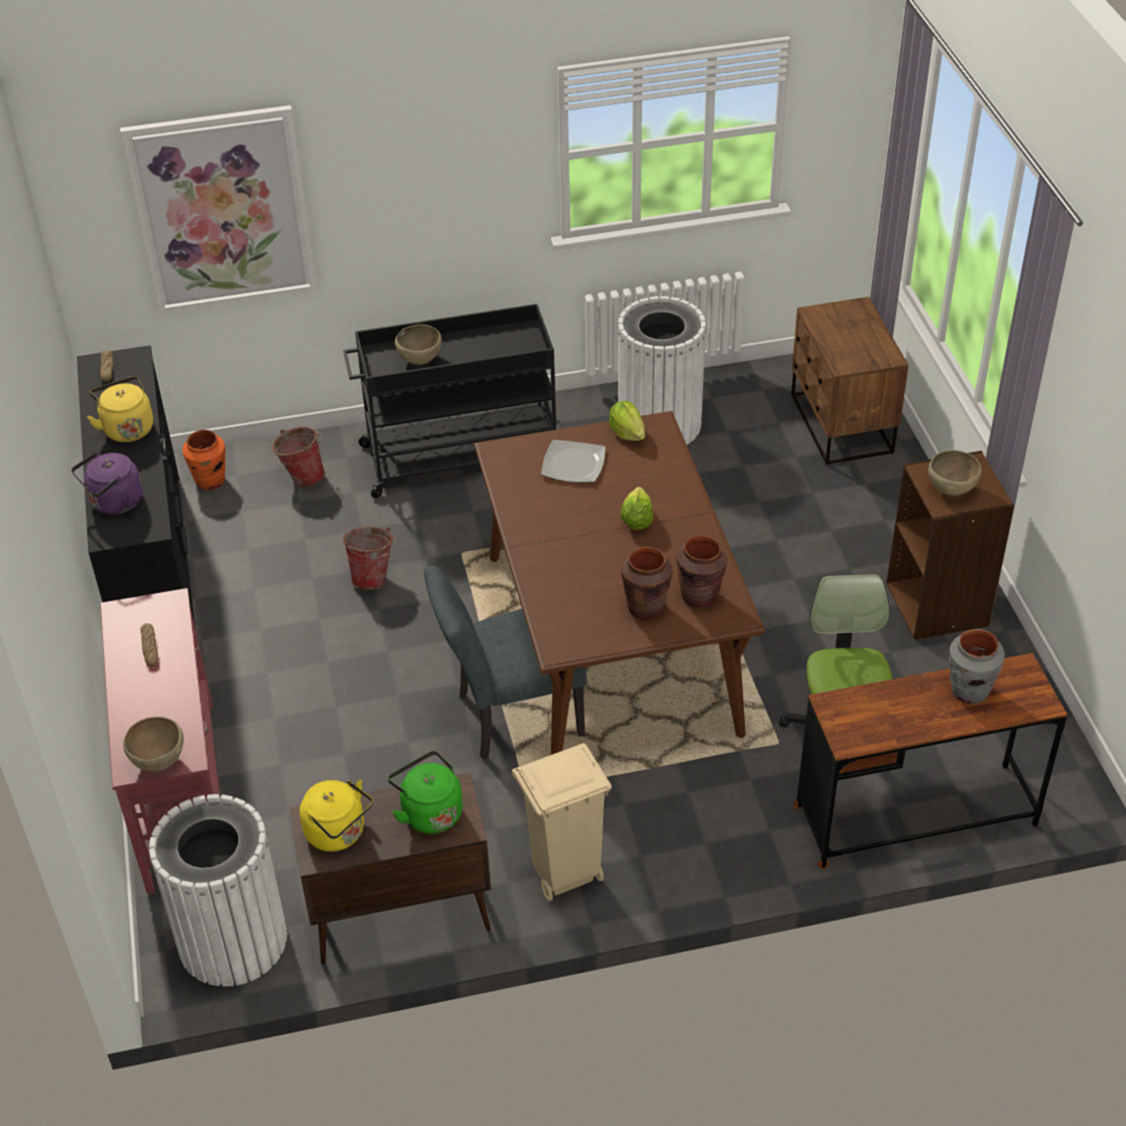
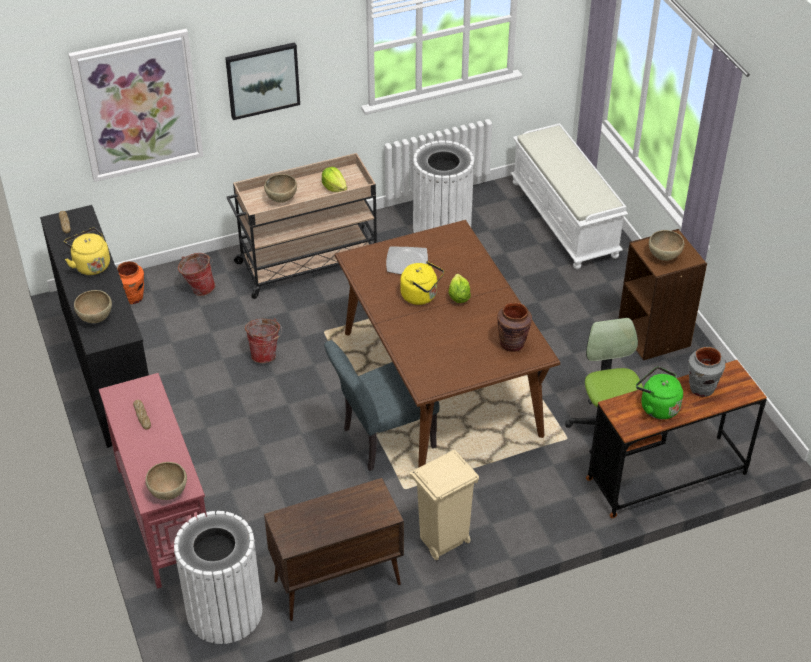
camera: 10 degrees left, 0 degrees up
purple kettle [72,452,143,514] -> brown bowl [74,290,112,323]
yellow kettle [300,779,373,852] -> yellow kettle moved to [400,261,444,305]
black cart [343,304,556,498] -> beige cart [227,153,377,299]
green kettle [388,751,463,834] -> green kettle moved to [636,367,683,419]
lettuce [609,401,645,441] -> lettuce moved to [322,167,347,192]
brown vase [621,547,673,620] -> none
brown nightstand [791,297,909,465] -> white bench [511,123,628,269]
none -> picture [225,42,300,120]

